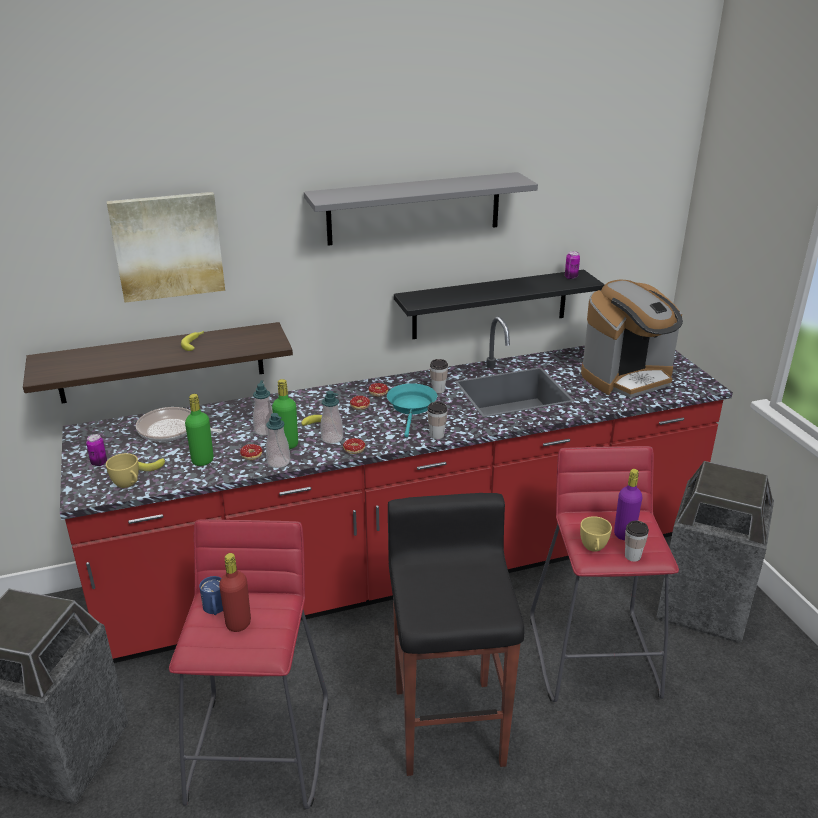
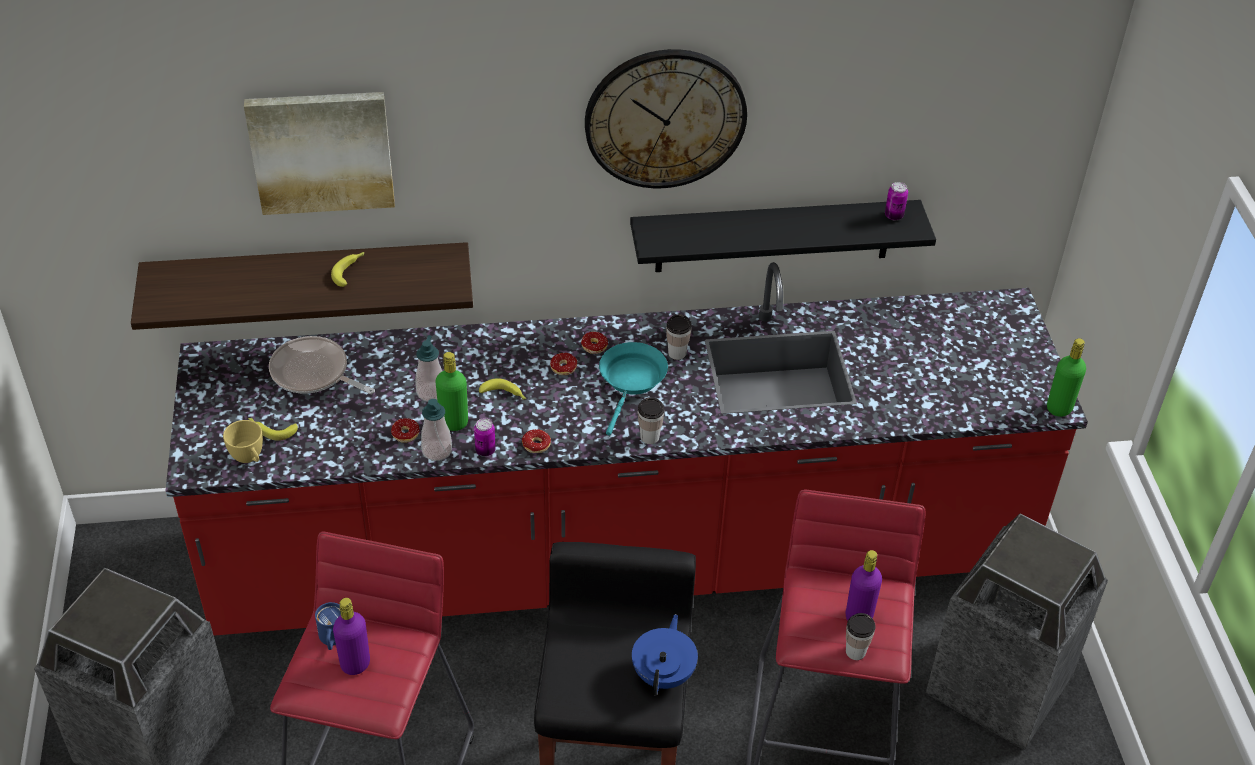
camera: 10 degrees right, 15 degrees up
can [86,434,107,466] -> can moved to [474,418,496,456]
green bottle [185,394,214,466] -> green bottle moved to [1047,338,1086,417]
red bottle [219,553,251,632] -> purple bottle [333,598,370,675]
grey shelf [304,172,538,246] -> wall clock [585,49,747,188]
soap dispenser [321,391,343,444] -> none
yellow cup [580,516,612,552] -> none
coffee machine [581,280,683,398] -> none
none -> blue teapot [632,614,698,696]

